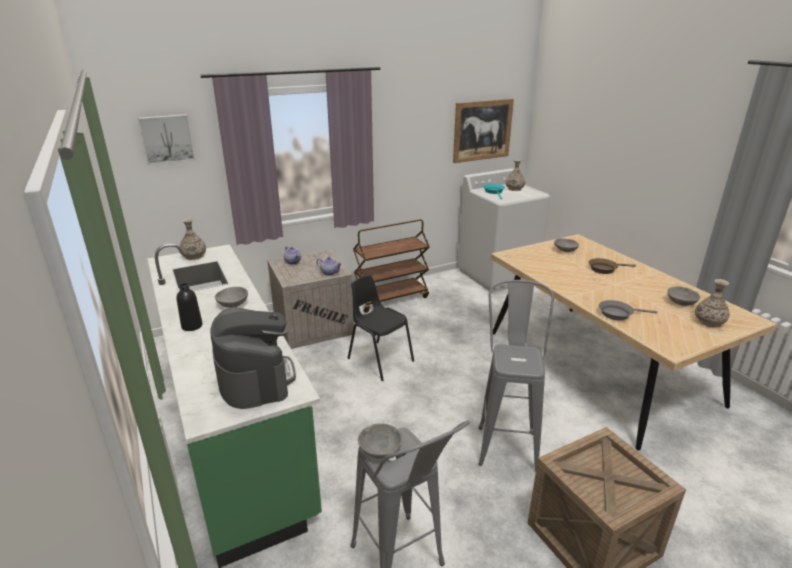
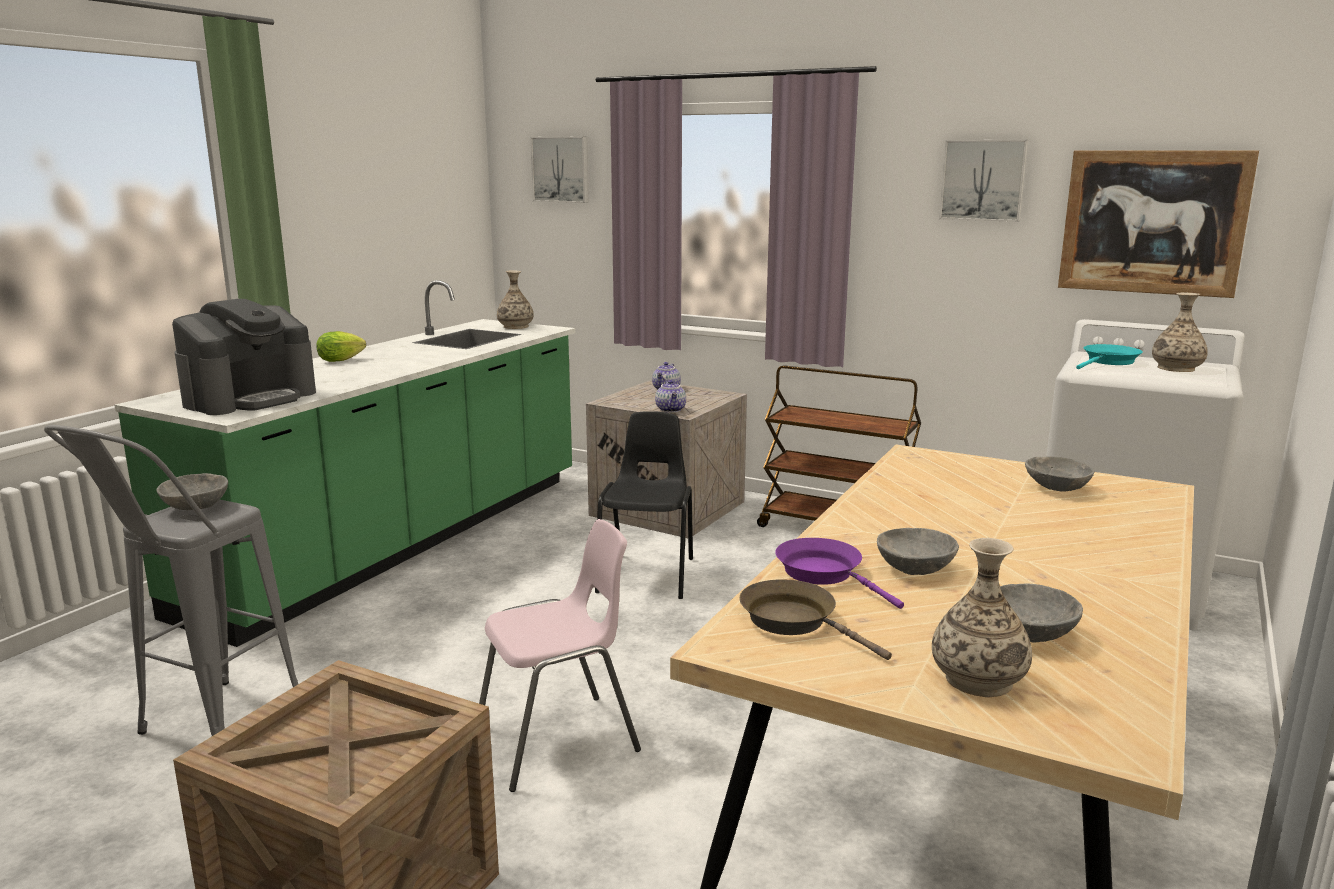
camera: 55 degrees right, 10 degrees down
black bottle [177,283,202,331] -> lettuce [316,331,366,362]
grey bowl [215,287,248,308] -> grey bowl moved to [877,528,959,575]
grey stool [479,280,554,471] -> pink chair [479,519,641,792]
brown frying pan [589,258,636,274] -> brown frying pan moved to [739,579,892,660]
grey frying pan [599,300,657,320] -> purple frying pan [775,538,904,609]
none -> picture [939,140,1028,222]

